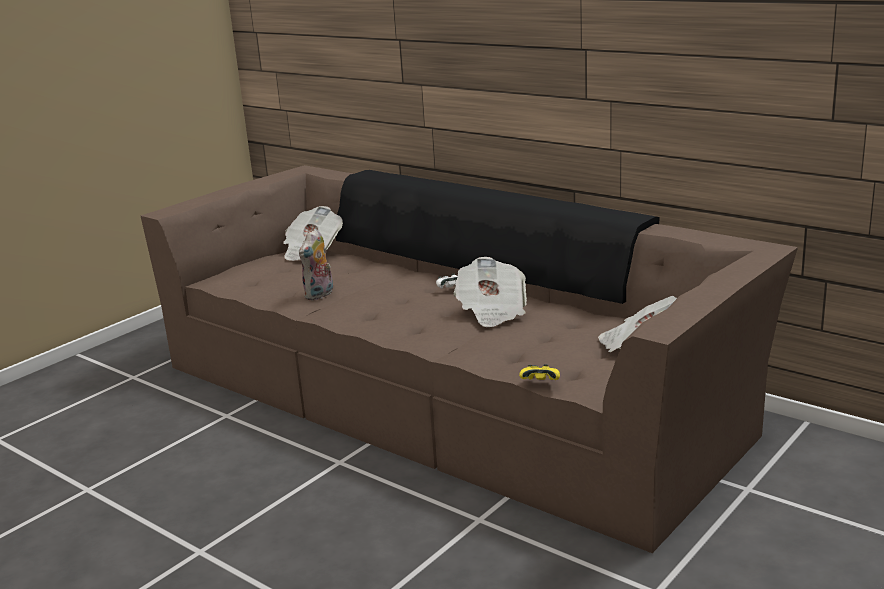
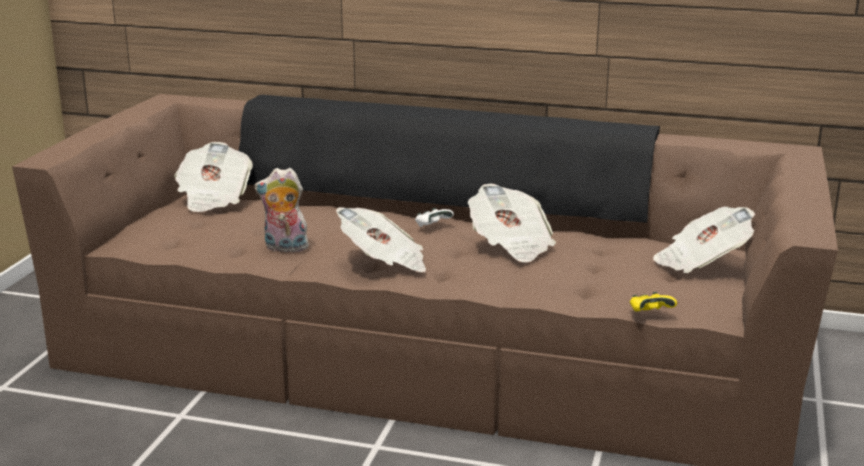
camera: 25 degrees left, 0 degrees up
plush toy [299,229,333,301] -> plush toy turned 90 degrees clockwise [254,168,311,252]
none -> newspaper [336,207,426,272]

